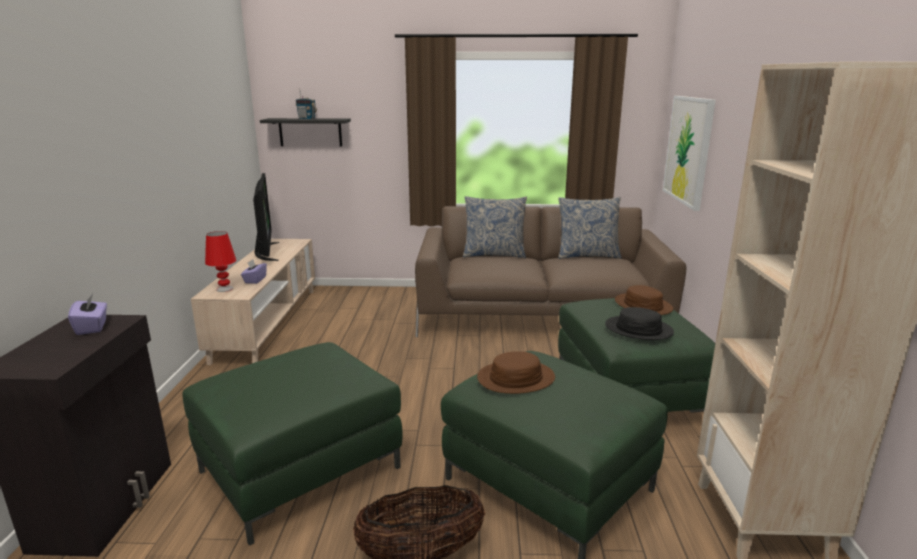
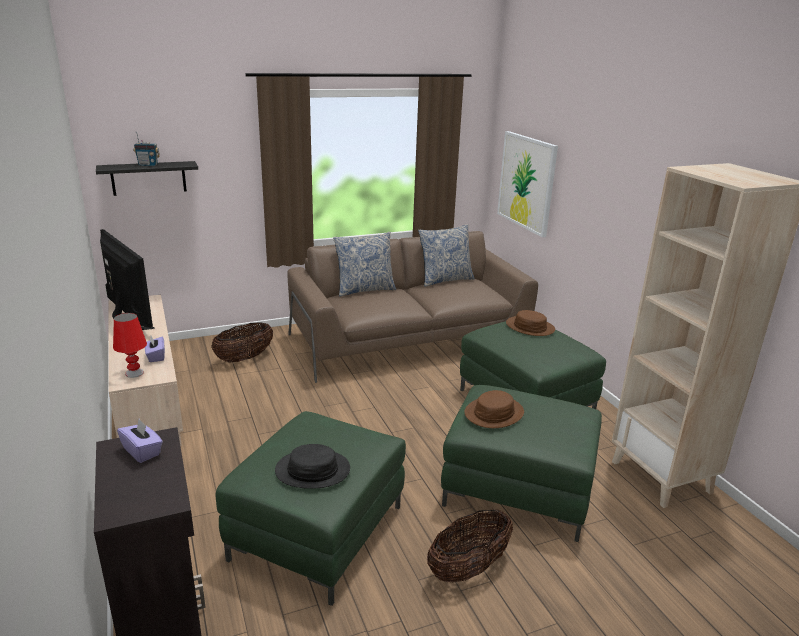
camera: 25 degrees left, 5 degrees up
black hat [605,307,674,340] -> black hat moved to [275,444,350,489]
none -> basket [211,322,273,363]

